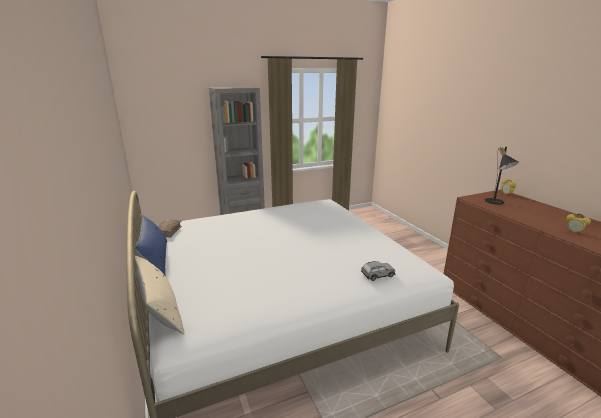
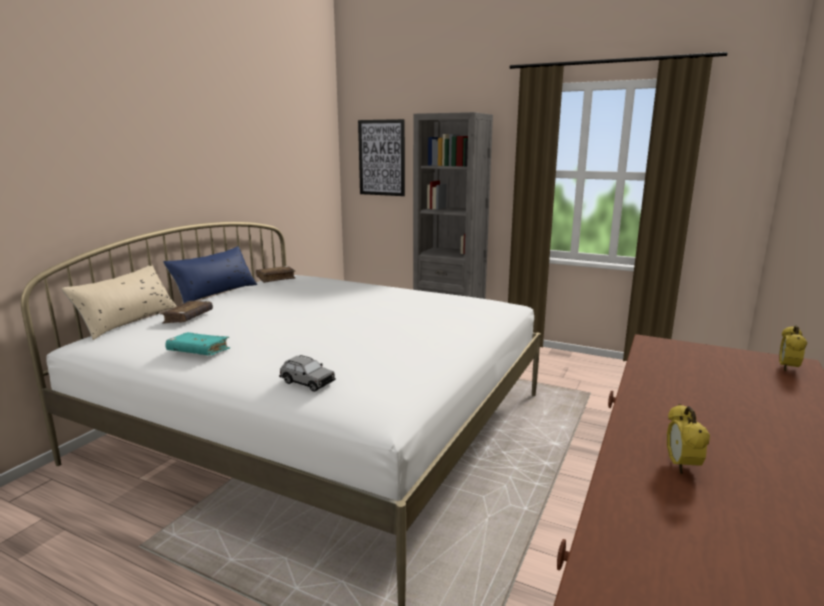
camera: 50 degrees right, 5 degrees down
black table lamp [485,147,519,205] -> none
none -> brown book [160,301,213,324]
none -> turquoise book [165,332,230,356]
none -> picture [358,119,405,196]

